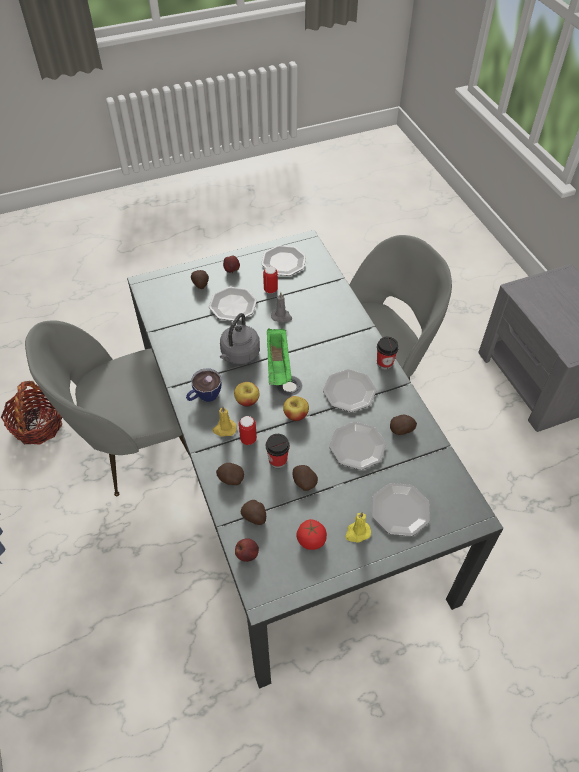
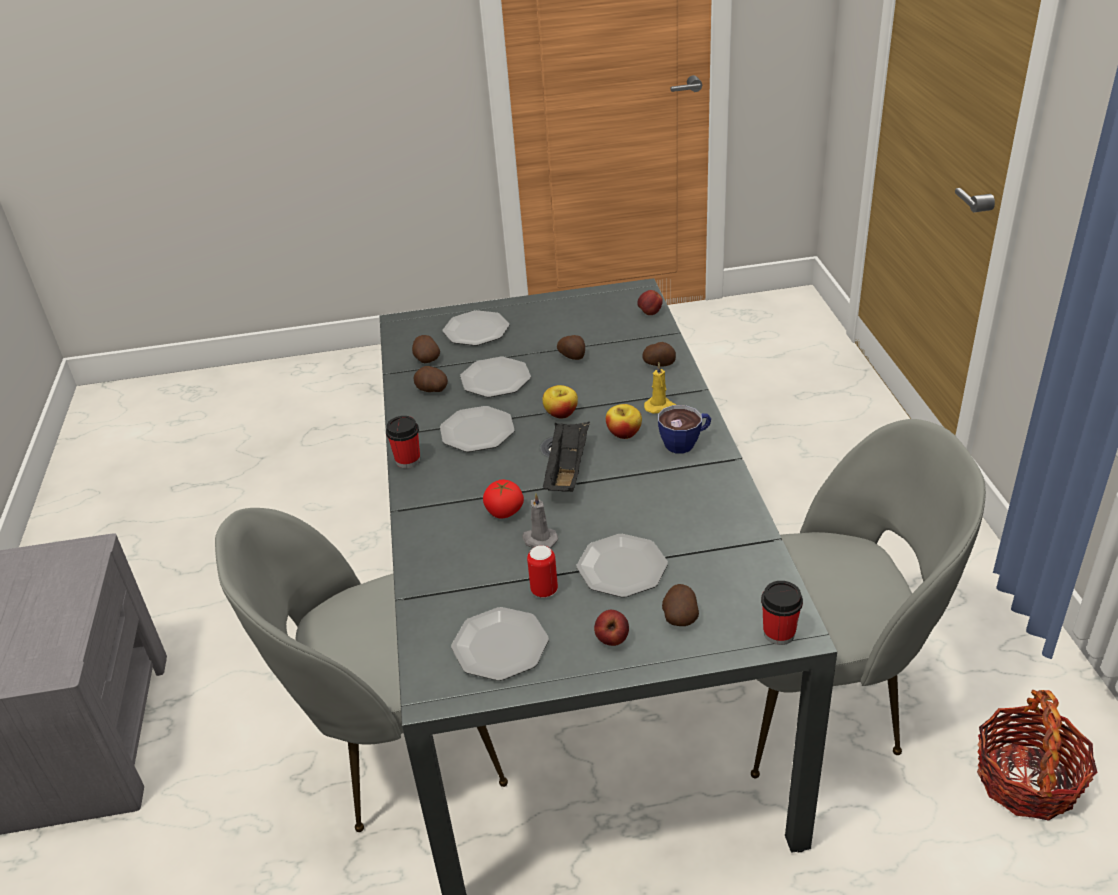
camera: 165 degrees left, 15 degrees down
grey kettle [220,313,260,364] -> none
can [239,416,257,445] -> none
potato [241,500,266,525] -> potato moved to [412,335,440,363]
cup [266,434,290,468] -> cup moved to [761,581,803,645]
green tray [267,328,292,385] -> black tray [543,422,590,492]
tomato [296,519,327,550] -> tomato moved to [483,479,524,519]
yellow candle [345,512,371,543] -> none

